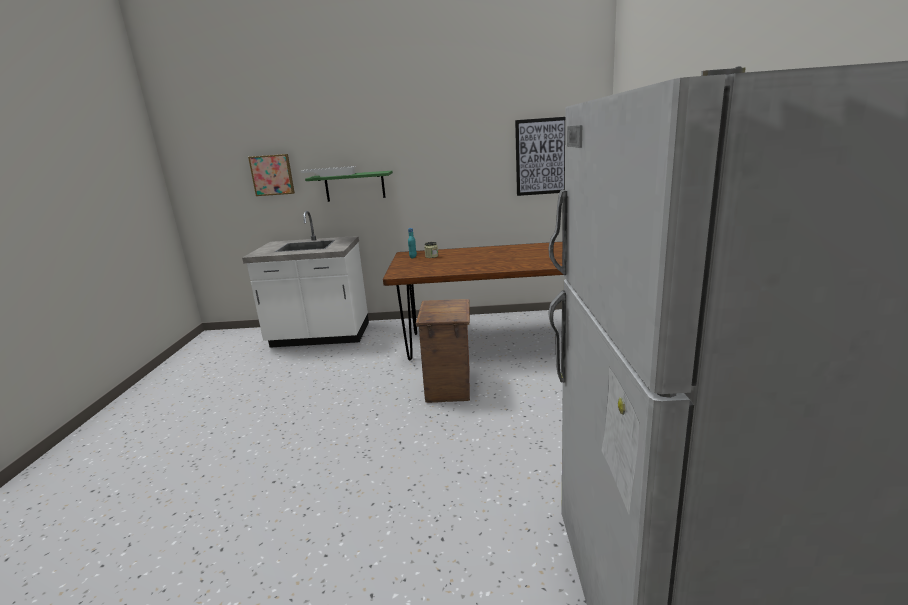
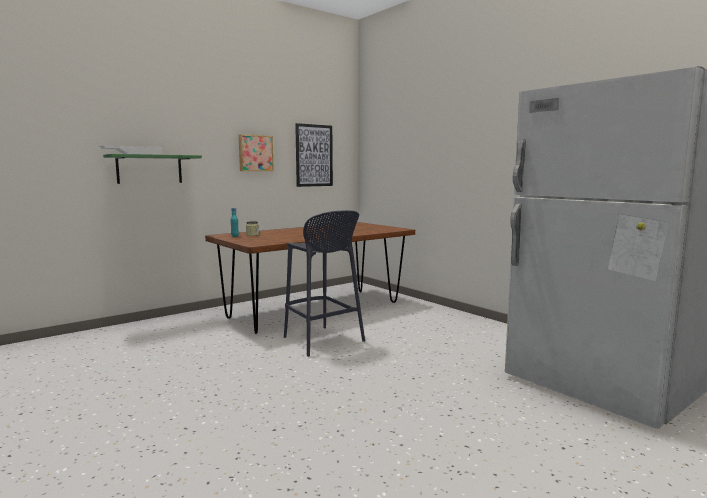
camera: 40 degrees left, 10 degrees down
white counter [242,211,369,348] -> none
picture [248,154,295,196] -> picture moved to [239,135,274,171]
crate [416,299,470,403] -> grey stool [284,210,365,357]

